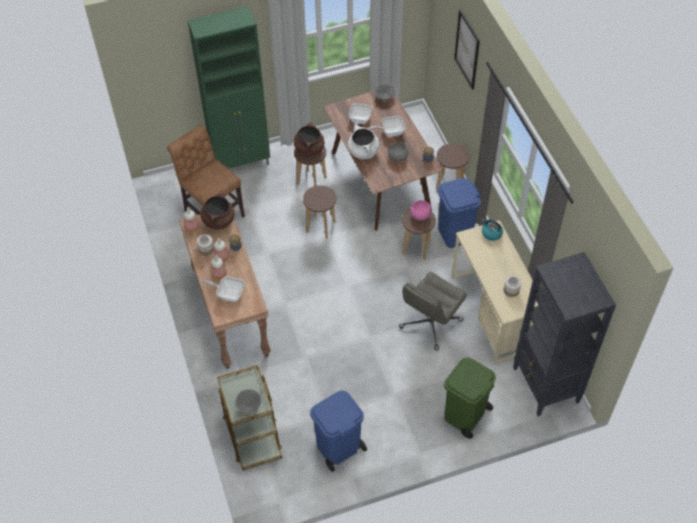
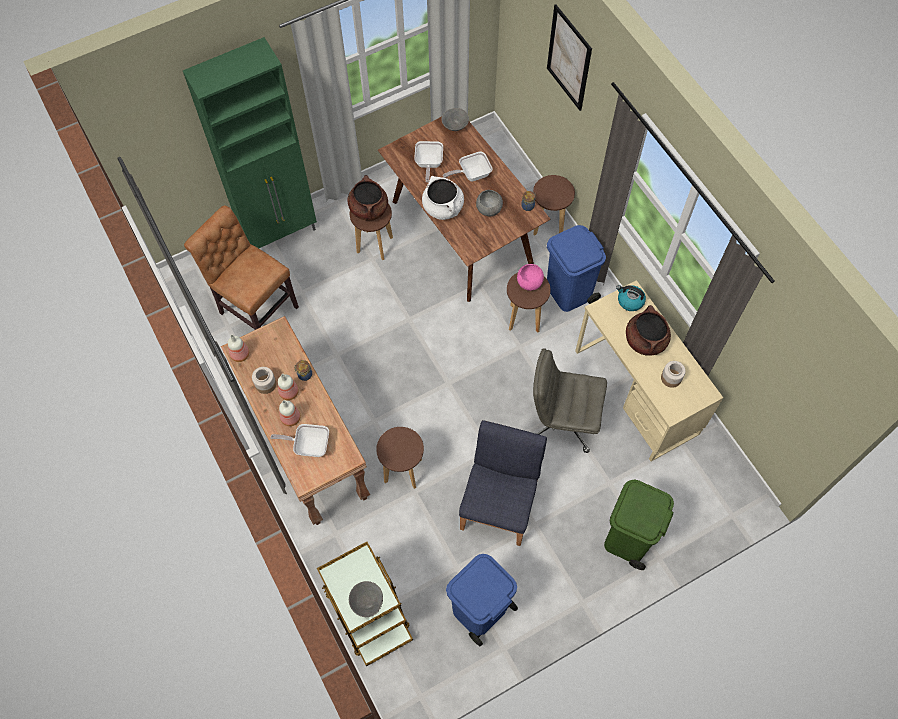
camera: 10 degrees left, 10 degrees up
brown cooking pot [200,192,235,230] -> brown cooking pot moved to [626,305,671,356]
brown stool [303,185,336,239] -> brown stool moved to [376,427,424,489]
grey office chair [399,272,467,351] -> grey office chair turned 75 degrees clockwise [533,348,607,453]
black bookcase [513,252,616,416] -> none
none -> blue chair [459,420,547,546]

